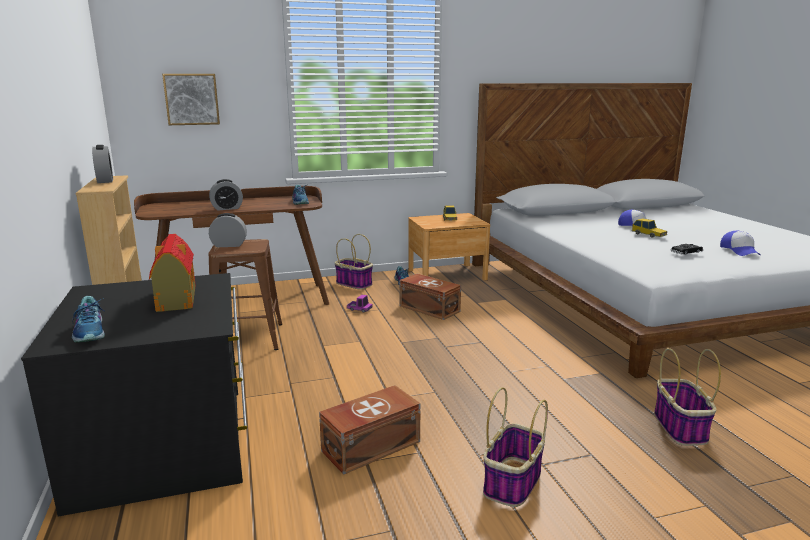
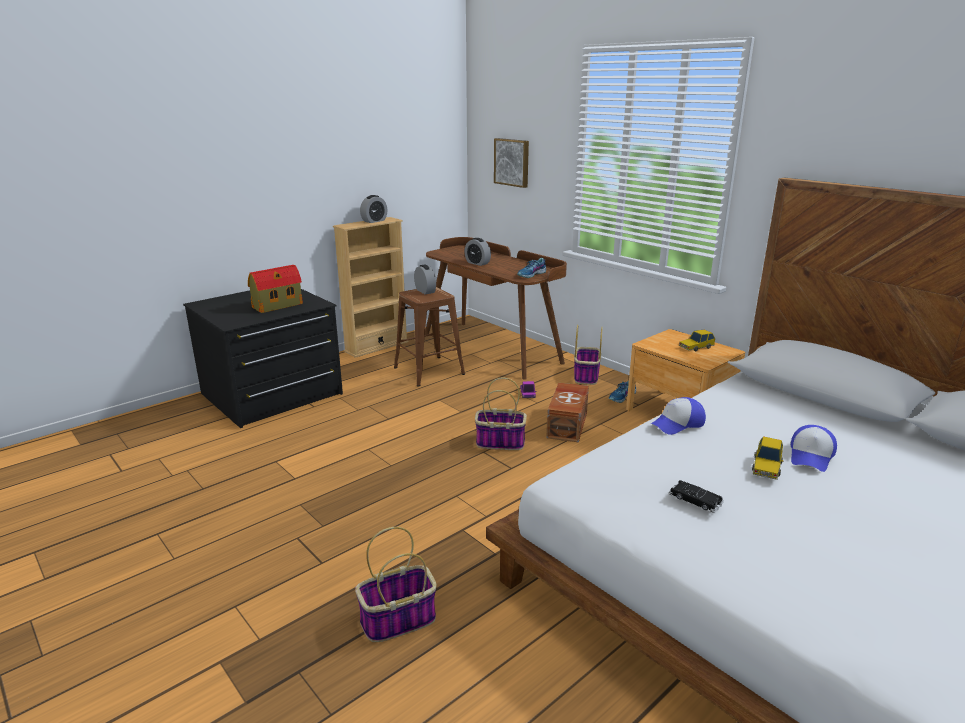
camera: 65 degrees right, 5 degrees up
shoe [72,296,105,343] -> none
brown storage box [319,385,421,475] -> none
basket [483,387,548,507] -> basket moved to [475,377,527,450]
cap [720,231,760,256] -> cap moved to [650,397,706,435]

